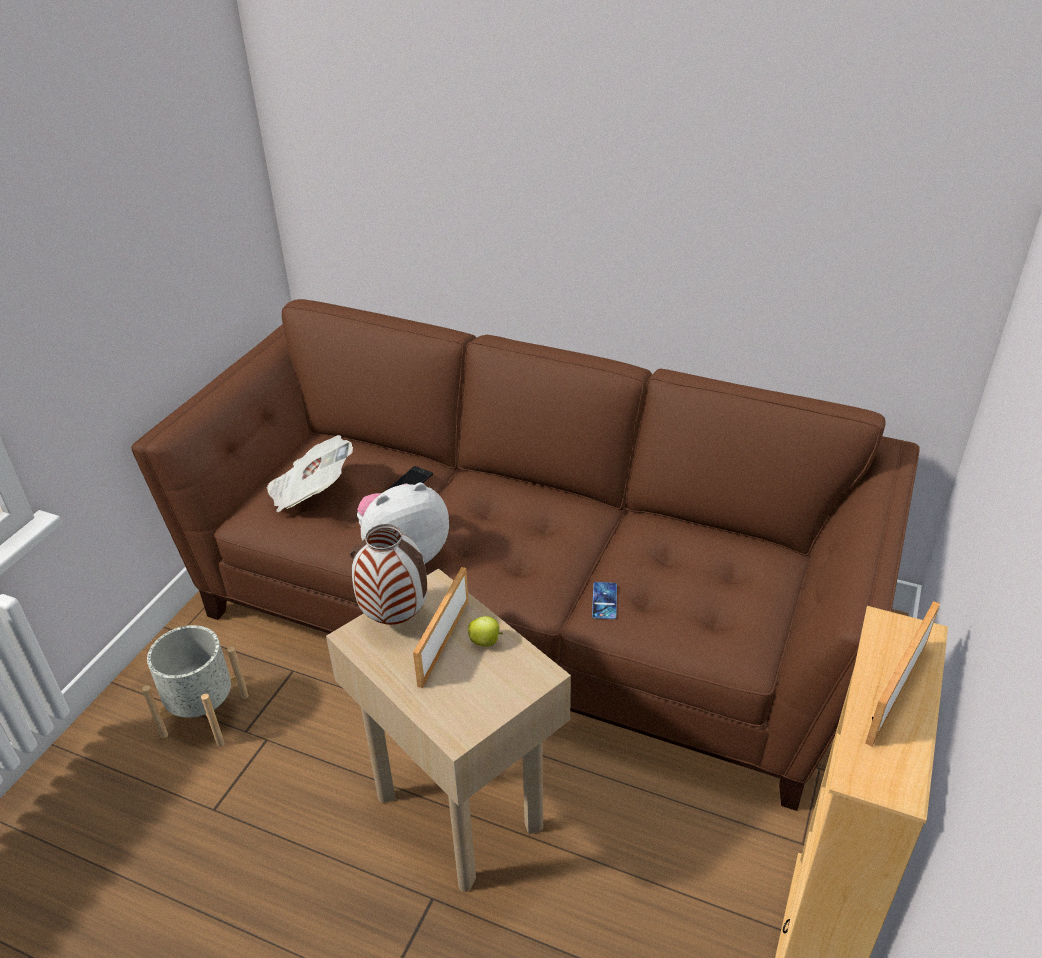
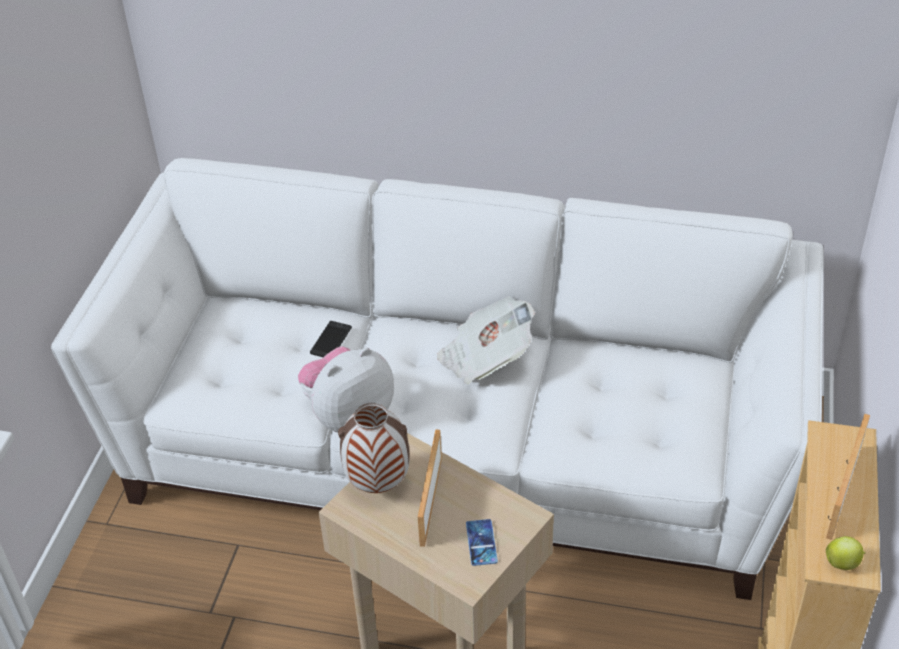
camera: 10 degrees left, 5 degrees up
brown sofa [131,299,920,811] -> white sofa [51,158,823,600]
grey planter [142,625,249,747] -> none
newspaper [267,435,353,512] -> newspaper moved to [437,296,535,385]
apple [468,616,503,647] -> apple moved to [826,536,866,570]
phone [592,582,617,619] -> phone moved to [466,519,498,566]

